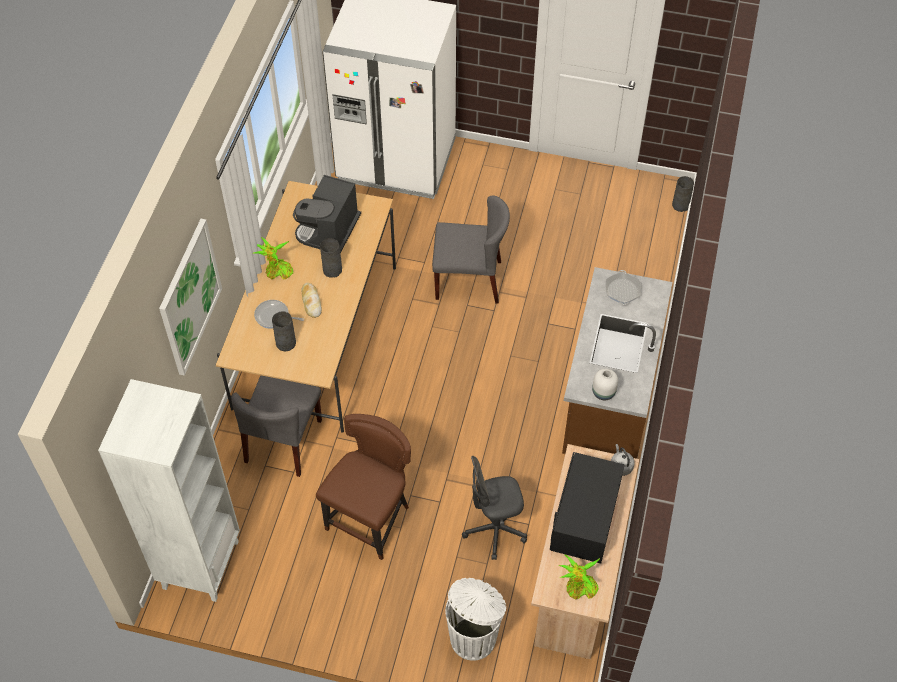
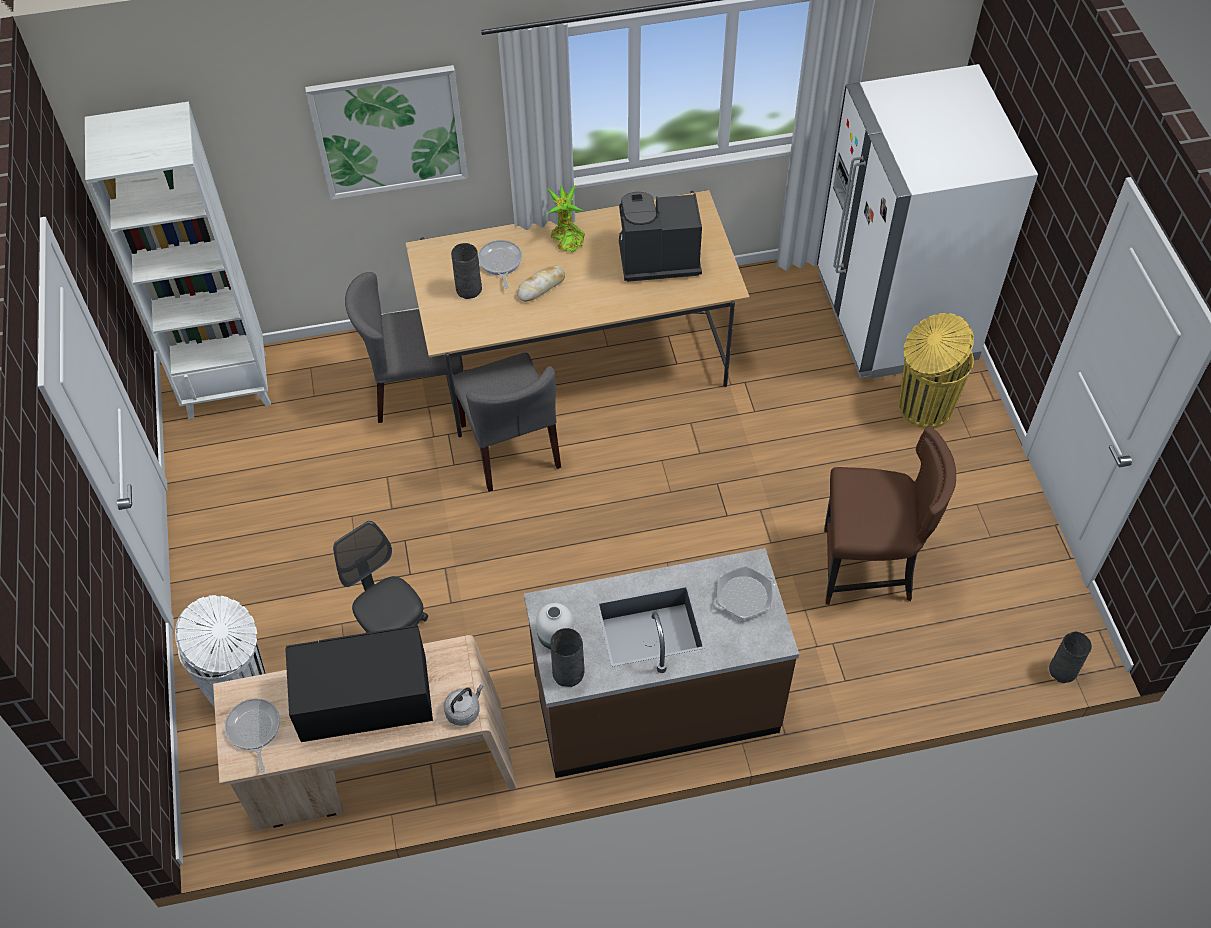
camera: 65 degrees right, 0 degrees up
brown chair [316,414,411,560] -> brown chair moved to [824,427,956,605]
grey vase [320,238,342,278] -> grey vase moved to [550,628,585,687]
grey chair [432,196,510,304] -> grey chair moved to [453,353,561,492]
potted plant [558,554,600,599] -> frying pan [225,698,280,773]
none -> yellow trash can [899,313,974,429]

